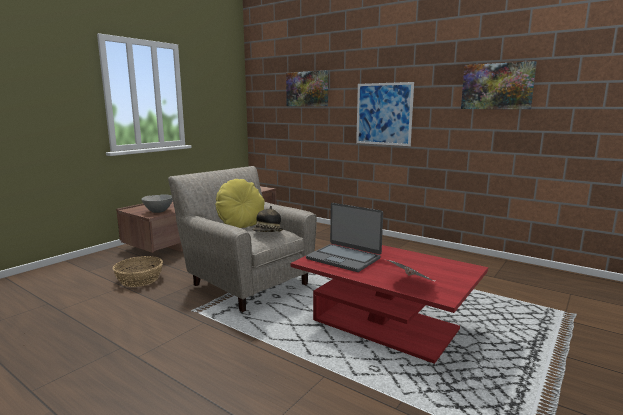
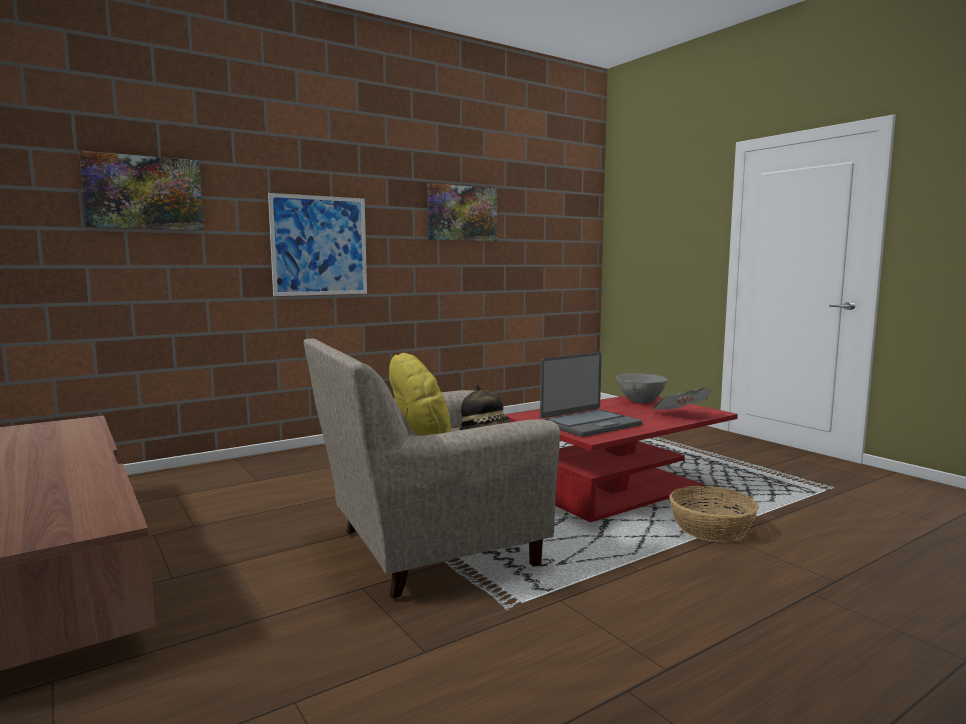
camera: 70 degrees left, 5 degrees down
basket [113,256,163,287] -> basket moved to [669,486,759,542]
grey bowl [141,194,173,213] -> grey bowl moved to [616,373,667,403]

